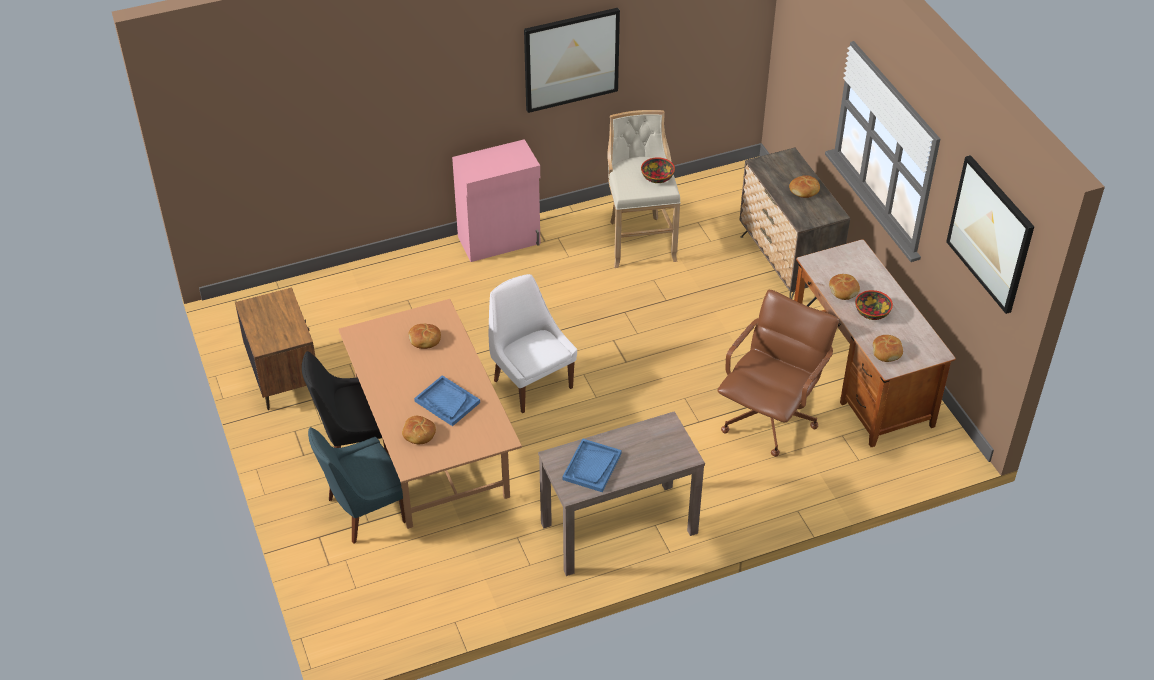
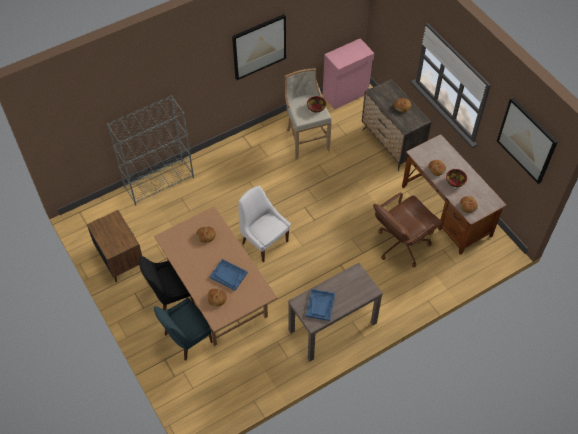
camera: 10 degrees left, 10 degrees up
pink cabinet [452,139,540,262] -> pink cabinet moved to [322,38,374,110]
brown office chair [717,290,839,457] -> brown office chair turned 150 degrees counterclockwise [373,192,442,267]
none -> grey bookcase [107,95,194,206]

